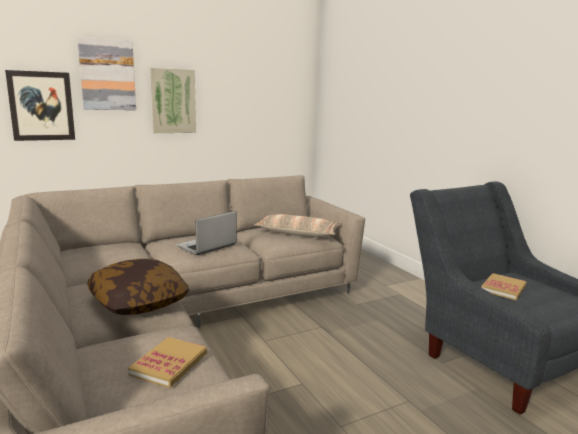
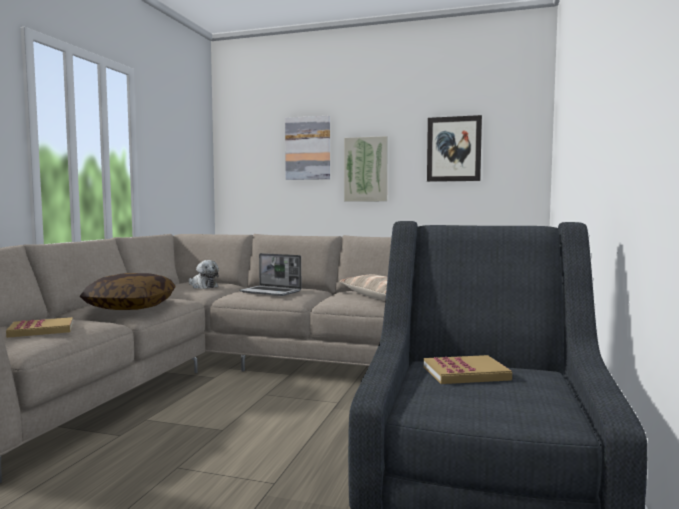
camera: 45 degrees right, 10 degrees down
picture [5,70,75,141] -> picture moved to [427,115,482,182]
laptop [176,211,237,255] -> laptop turned 150 degrees counterclockwise [239,253,301,296]
none -> plush toy [189,260,219,289]

